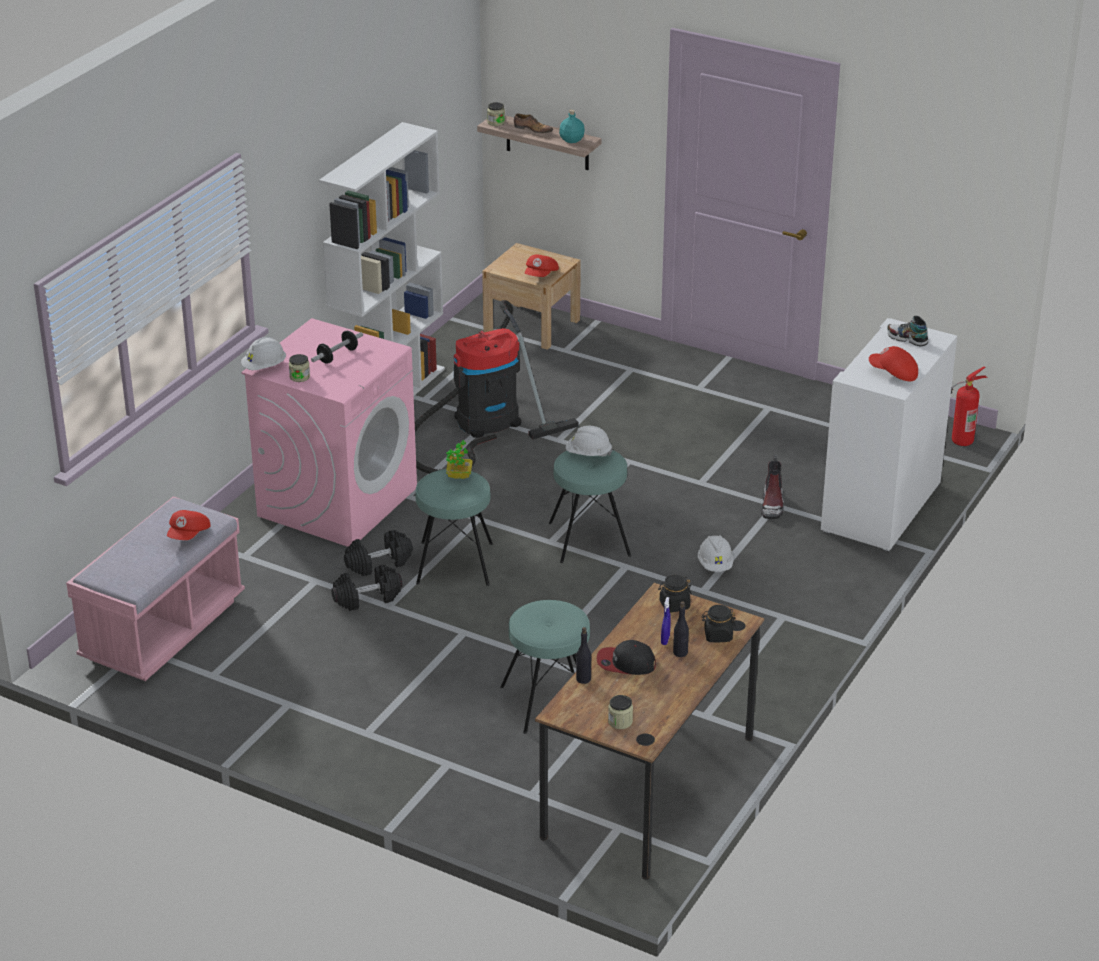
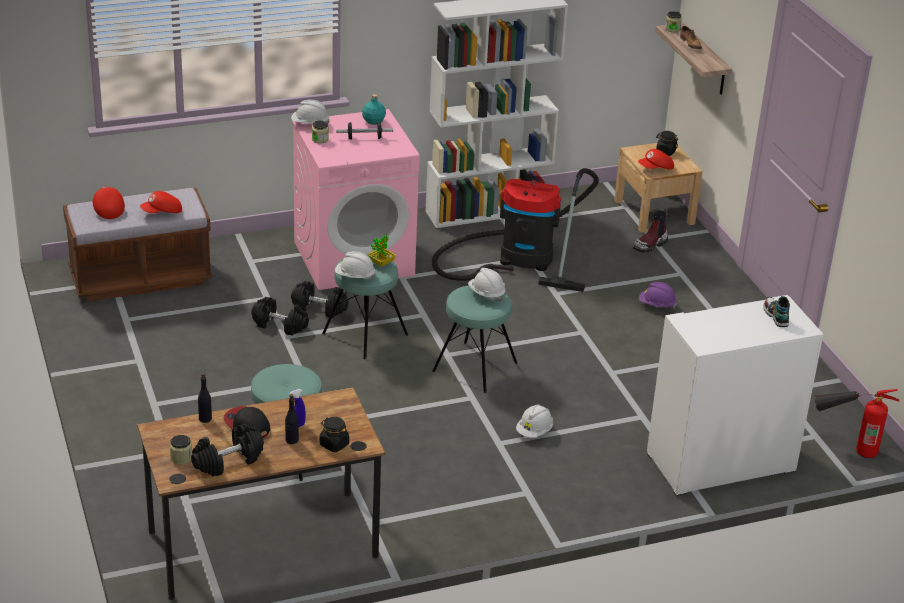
camera: 40 degrees right, 0 degrees up
pink bench [66,496,245,681] -> brown bench [63,188,213,302]
turquoise bottle [559,110,585,143] -> turquoise bottle moved to [362,94,386,125]
black jar [658,575,692,613] -> black jar moved to [656,131,678,156]
boot [761,455,784,519] -> boot moved to [633,207,668,252]
red cap [869,346,918,381] -> red cap moved to [93,186,125,219]
none -> black dumbbell [191,424,264,477]
none -> white hard hat [335,251,376,279]
none -> purple hard hat [639,282,677,308]

